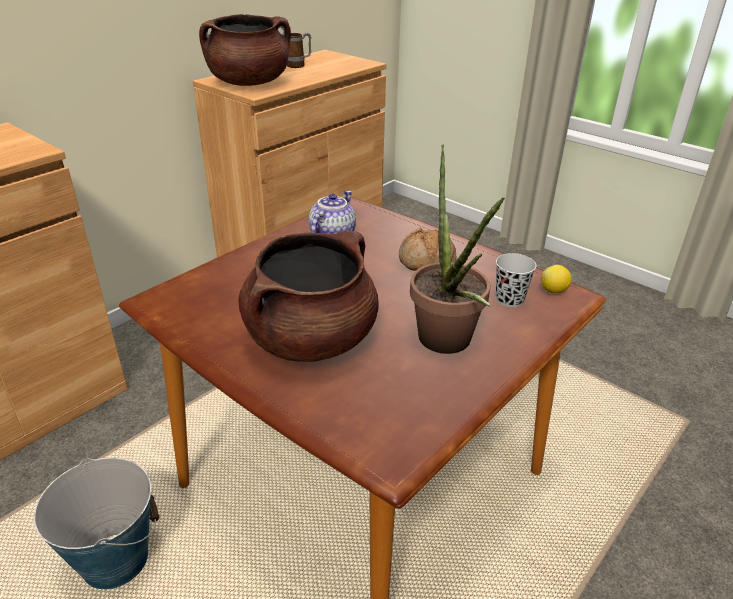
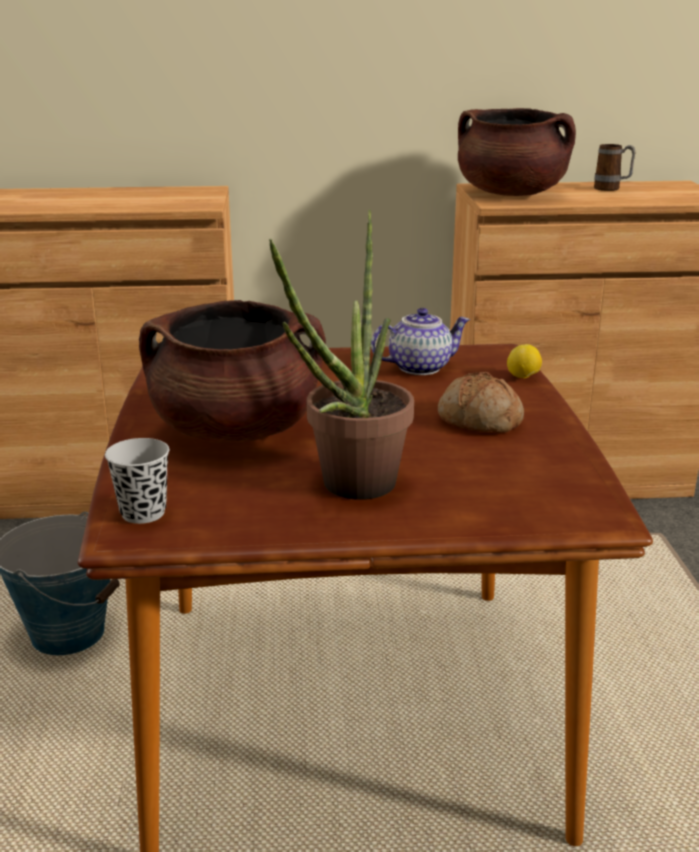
camera: 45 degrees right, 10 degrees down
black cup [496,253,536,307] -> black cup moved to [105,438,169,524]
lemon [541,265,572,293] -> lemon moved to [507,344,542,378]

